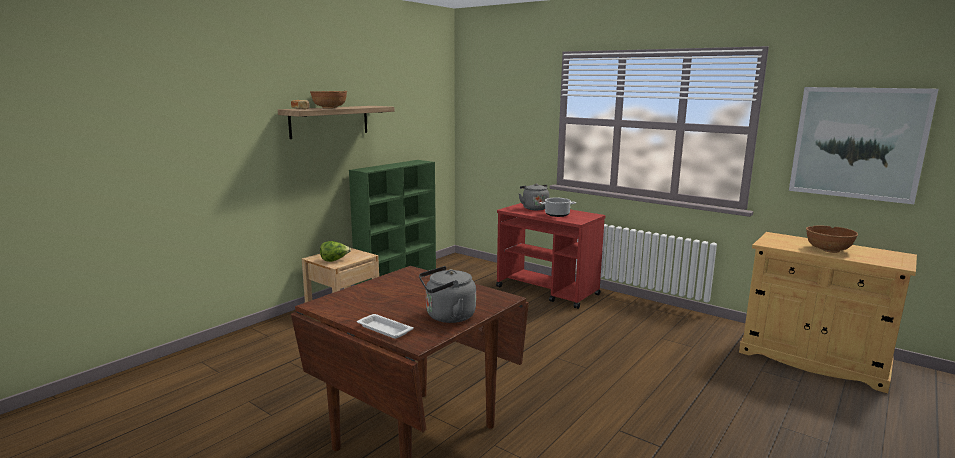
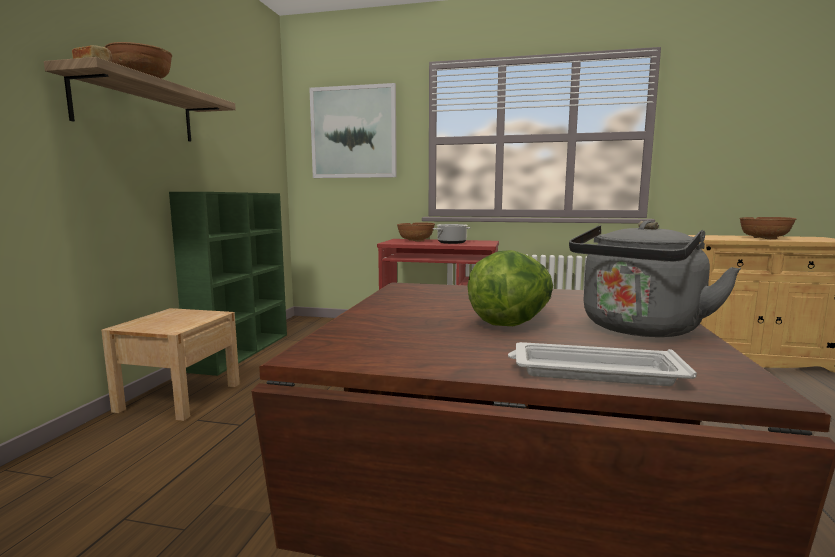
camera: 25 degrees left, 5 degrees down
lettuce [320,241,351,262] -> lettuce moved to [467,250,553,326]
grey kettle [519,184,549,210] -> brown bowl [397,222,435,242]
picture [789,87,939,204] -> picture moved to [309,83,397,178]

